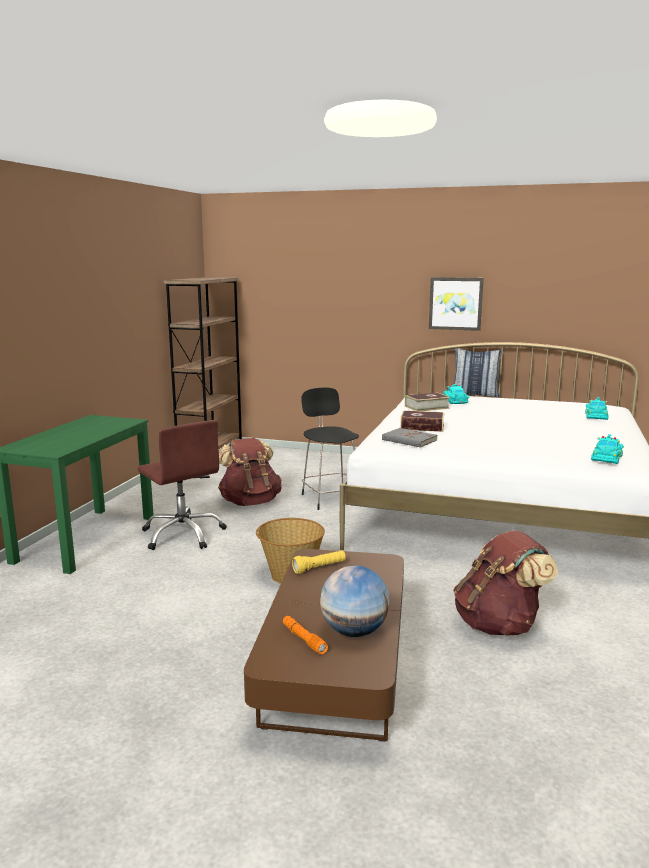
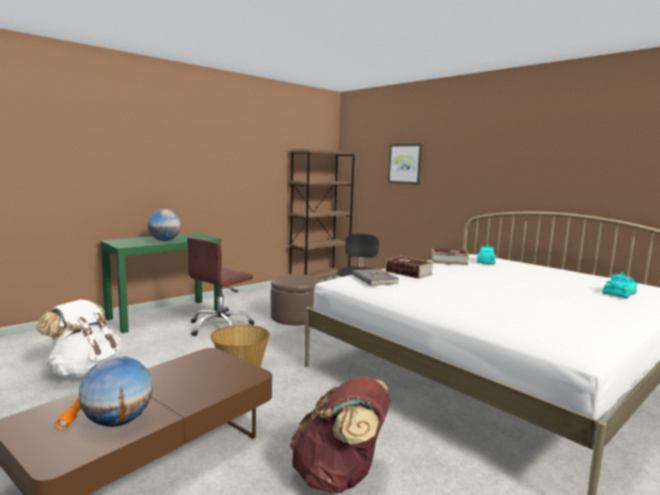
camera: 30 degrees right, 5 degrees down
brown office chair [138,420,227,550] -> brown office chair turned 45 degrees clockwise [187,237,254,336]
brown backpack [218,438,282,506] -> brown ottoman [271,274,321,325]
yellow flashlight [292,550,346,574] -> none
picture [429,277,484,331] -> picture moved to [388,143,423,185]
pillow [453,348,502,397] -> none
turquoise toy car [591,434,624,464] -> none
none -> white backpack [36,300,122,378]
none -> globe [147,209,181,241]

